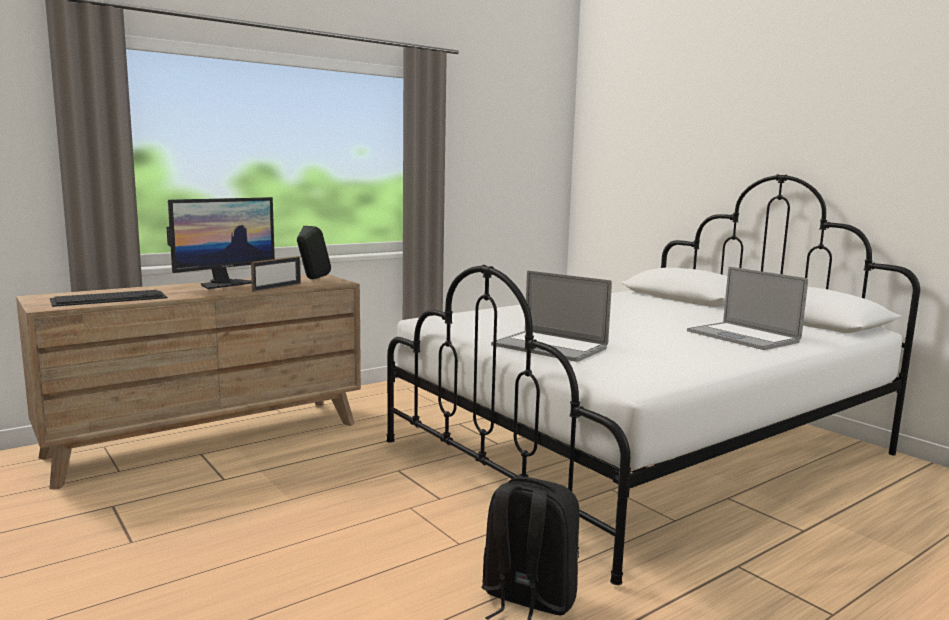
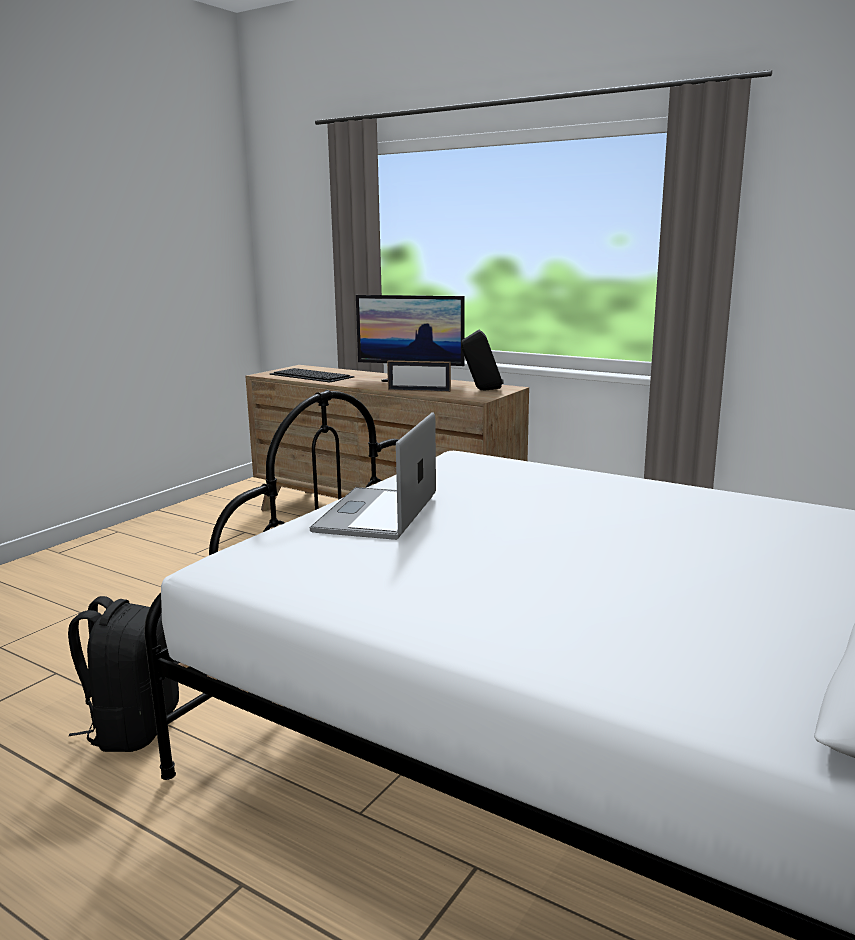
camera: 70 degrees right, 5 degrees up
laptop [687,267,808,350] -> none

